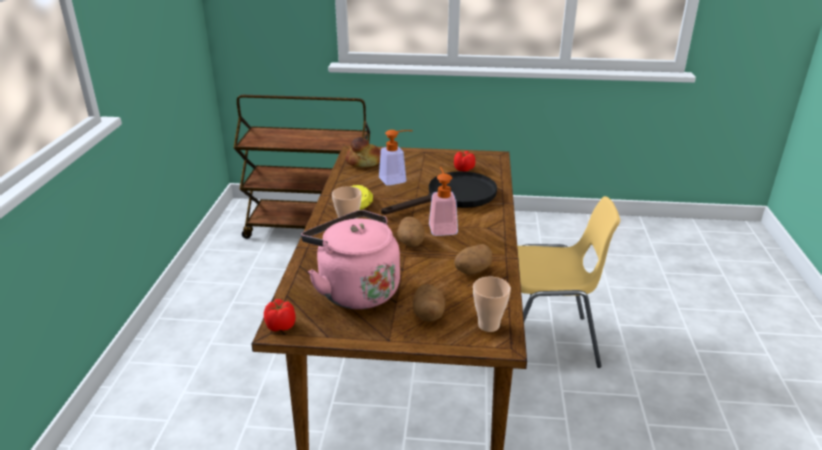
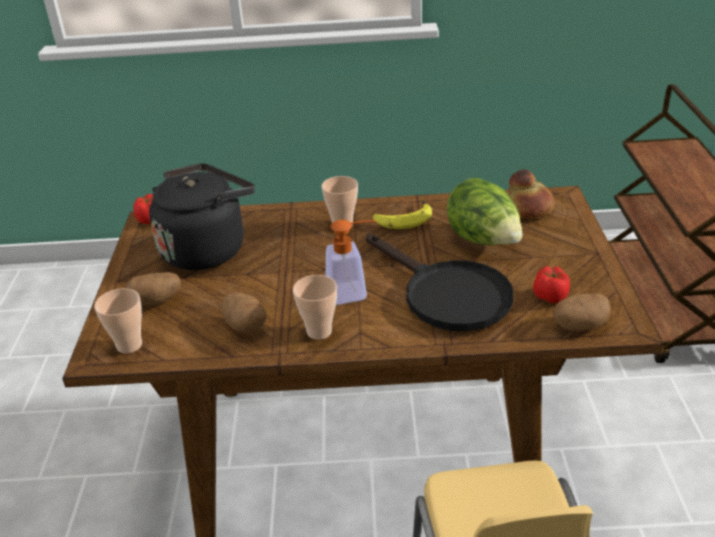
camera: 85 degrees right, 5 degrees up
pink kettle [301,210,400,309] -> black kettle [149,163,255,270]
soap dispenser [379,130,413,186] -> lettuce [447,177,522,245]
potato [397,217,425,247] -> potato moved to [552,293,611,331]
none -> cup [293,275,337,340]

